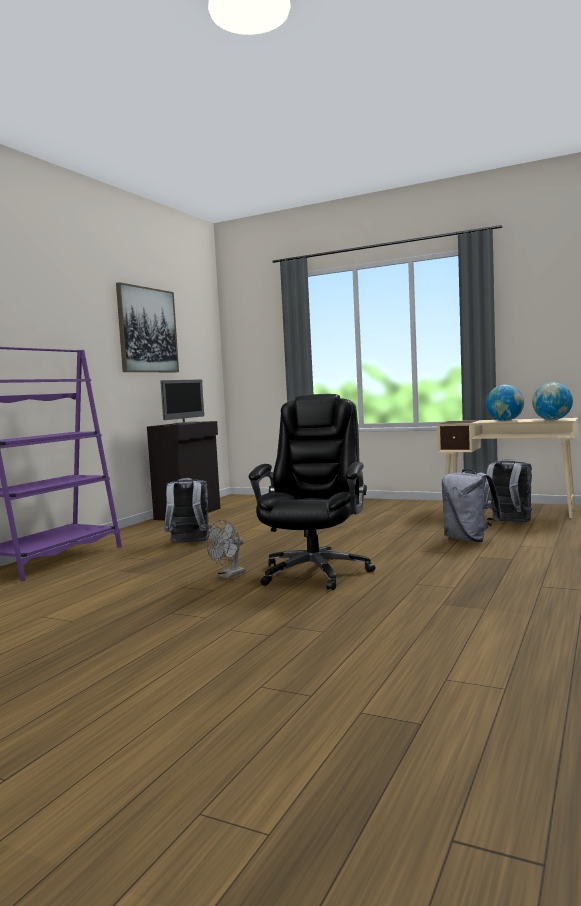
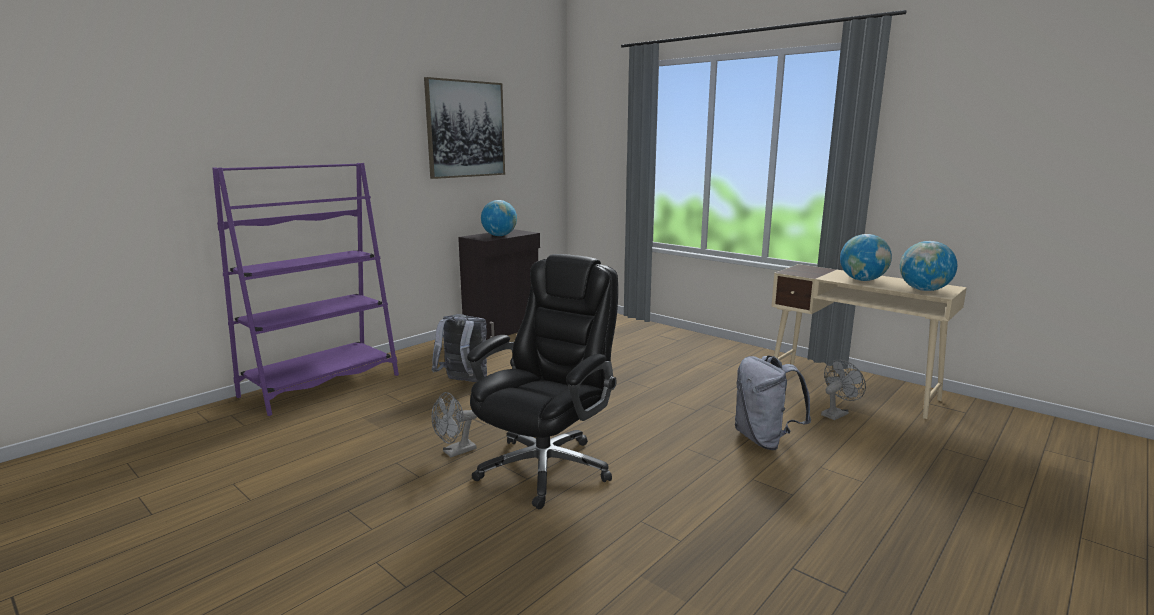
camera: 15 degrees right, 10 degrees up
monitor [160,379,204,425] -> globe [481,200,517,236]
grey backpack [484,459,532,523] -> grey fan [821,360,866,420]

